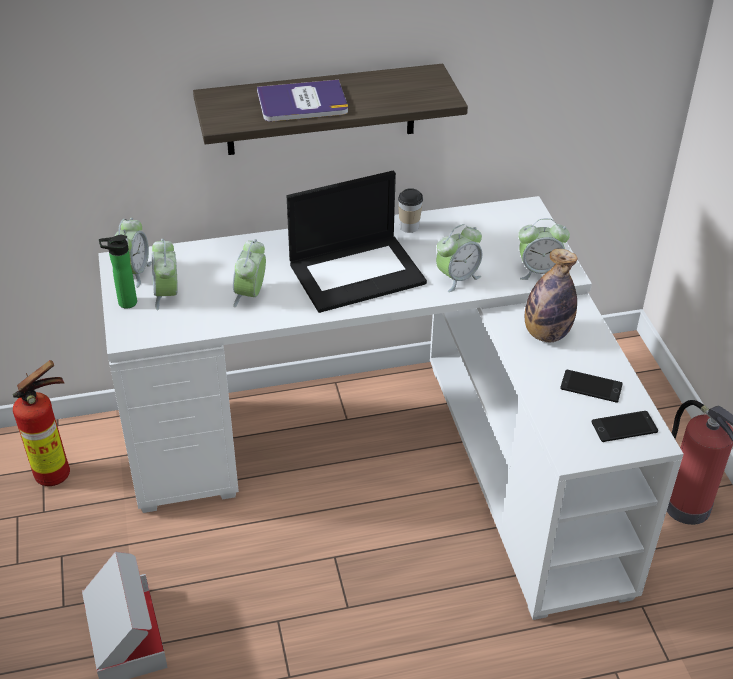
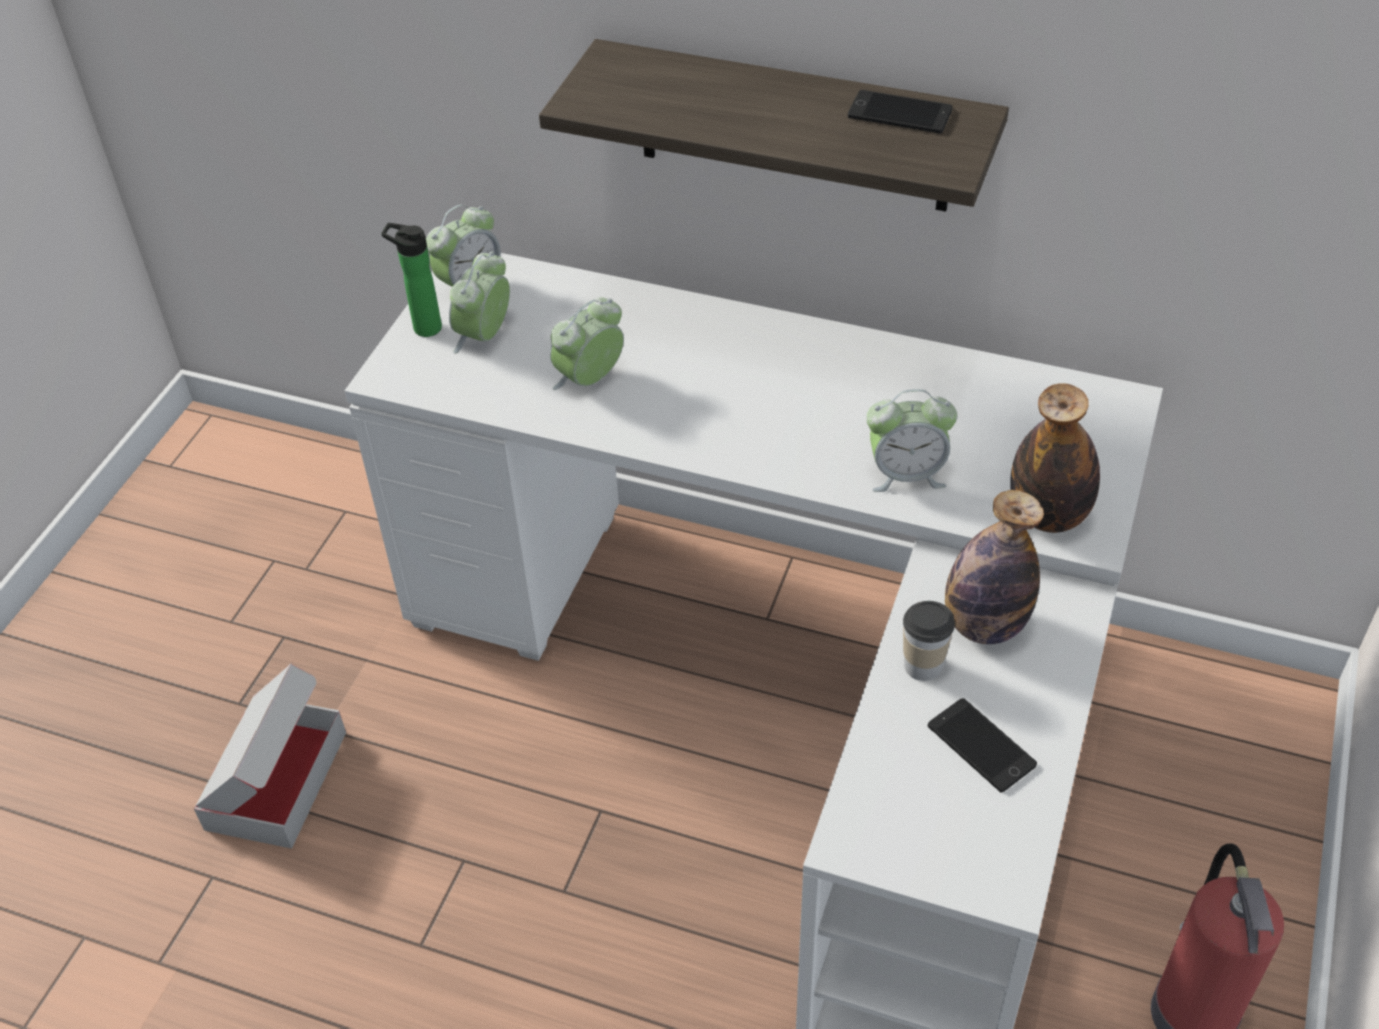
camera: 35 degrees right, 5 degrees up
fire extinguisher [13,360,70,486] -> none
book [257,80,348,122] -> none
laptop [287,171,427,313] -> none
cup [398,188,423,233] -> cup moved to [903,601,955,681]
alarm clock [518,218,570,280] -> bottle [1010,383,1100,533]
phone [592,411,658,442] -> phone moved to [848,90,953,134]

